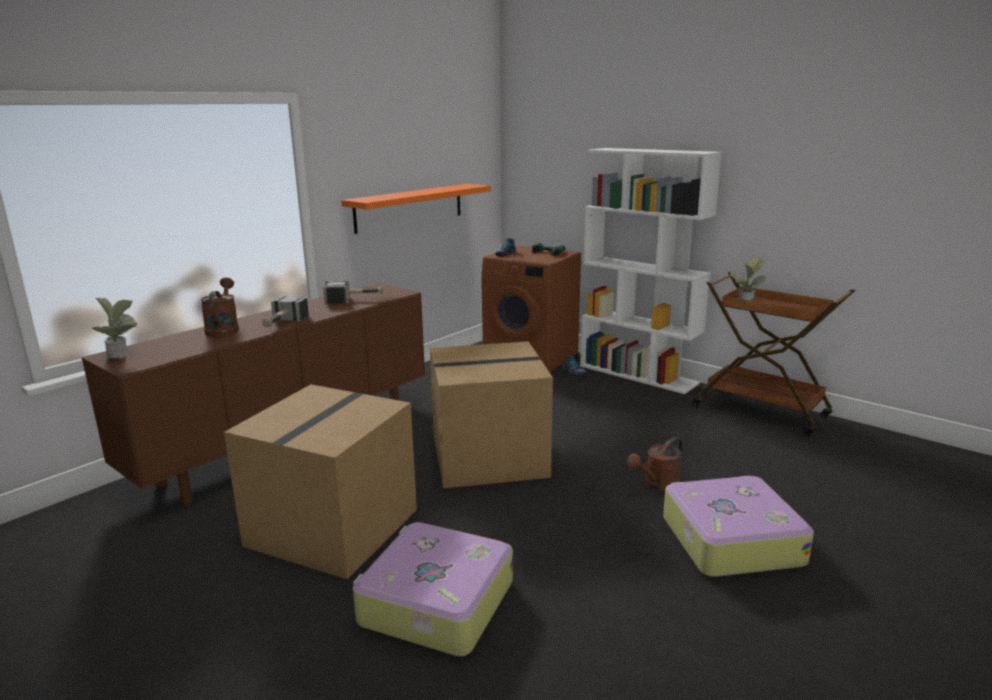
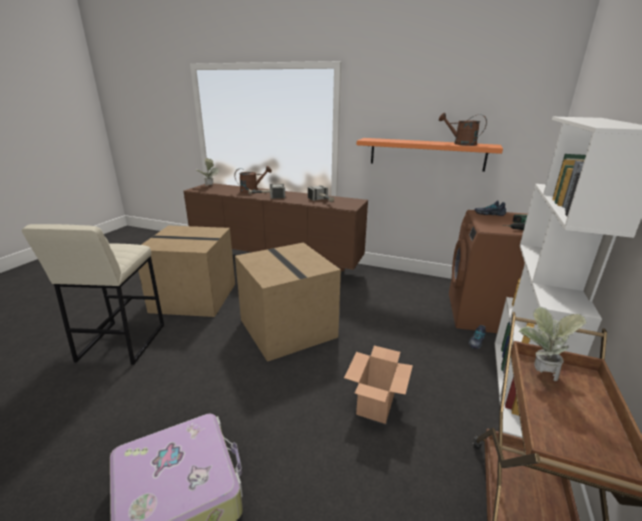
camera: 70 degrees right, 5 degrees up
suitcase [353,522,513,657] -> beige stool [22,224,164,365]
brown watering can [627,437,683,492] -> brown watering can moved to [439,113,487,146]
none -> cardboard box [344,346,413,424]

